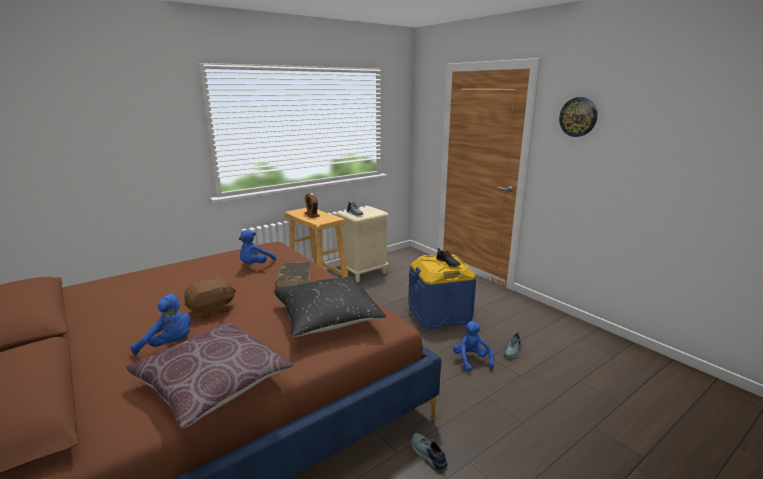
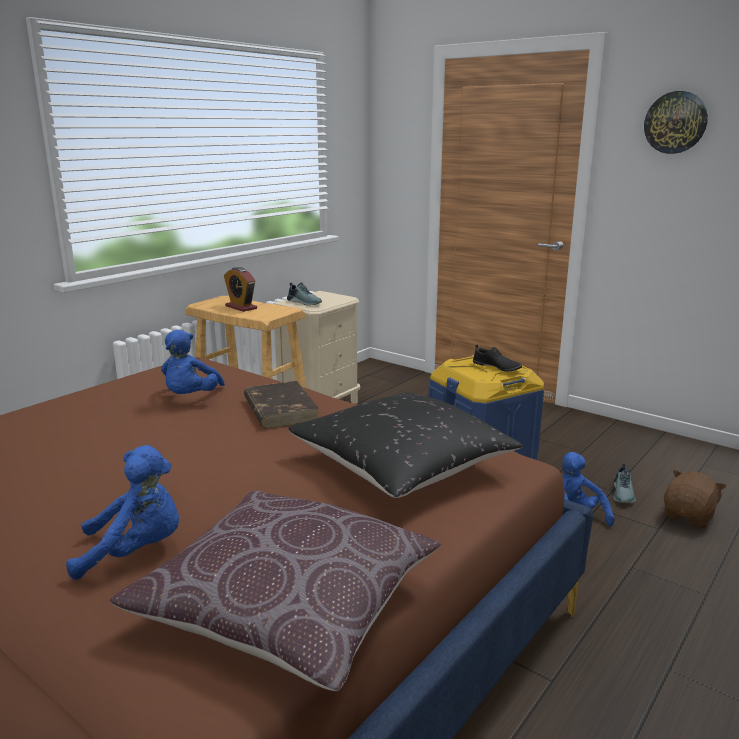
camera: 15 degrees left, 0 degrees up
brown plush toy [184,276,236,319] -> brown plush toy moved to [664,470,727,529]
shoe [411,433,448,470] -> none

